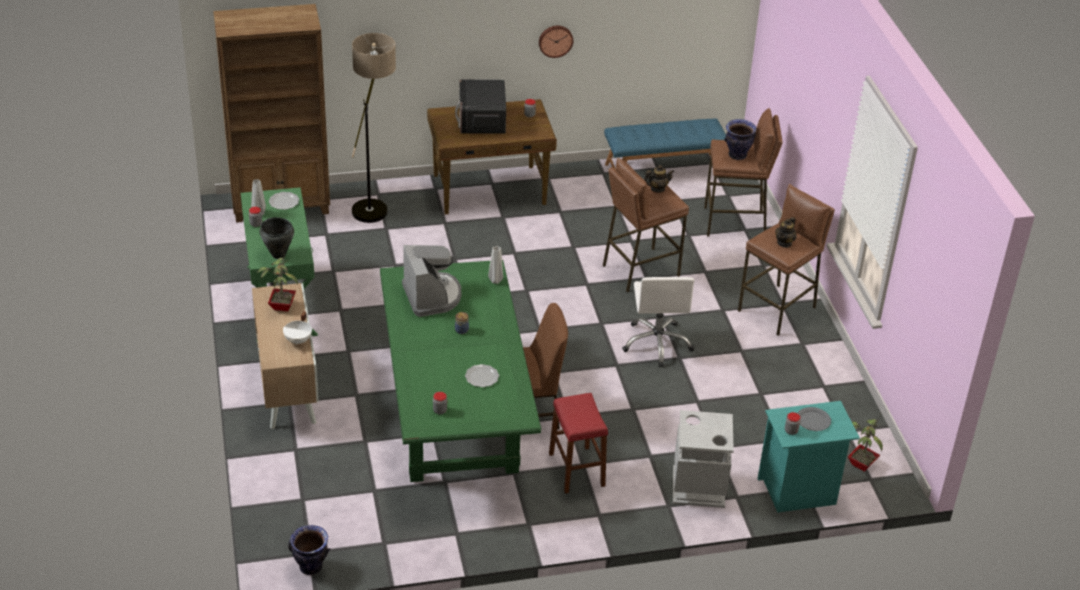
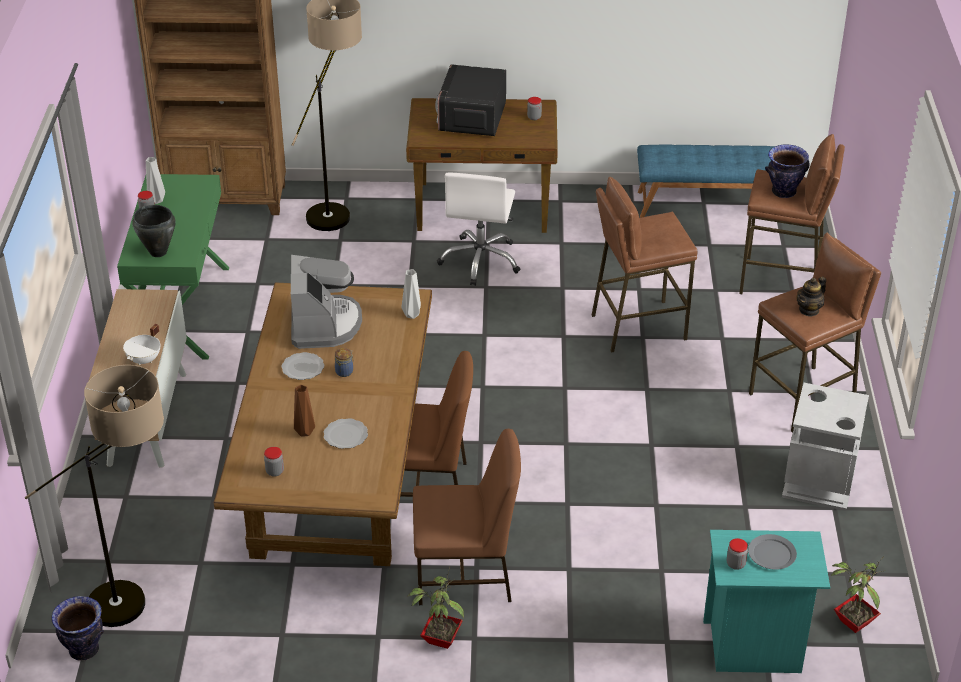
camera: 15 degrees right, 0 degrees up
potted plant [256,251,298,311] -> potted plant moved to [407,567,464,649]
plate [269,192,299,210] -> plate moved to [281,352,324,380]
green dining table [380,260,541,482] -> brown dining table [214,282,432,566]
wall clock [539,26,573,58] -> none
red stool [549,393,608,494] -> brown chair [413,429,521,605]
white office chair [622,277,694,367] -> white office chair moved to [437,173,520,286]
teapot [644,165,675,193] -> none
grey trash can [673,410,734,508] -> grey trash can moved to [782,383,869,511]
none -> floor lamp [25,365,164,627]
none -> brown vase [294,385,315,437]

